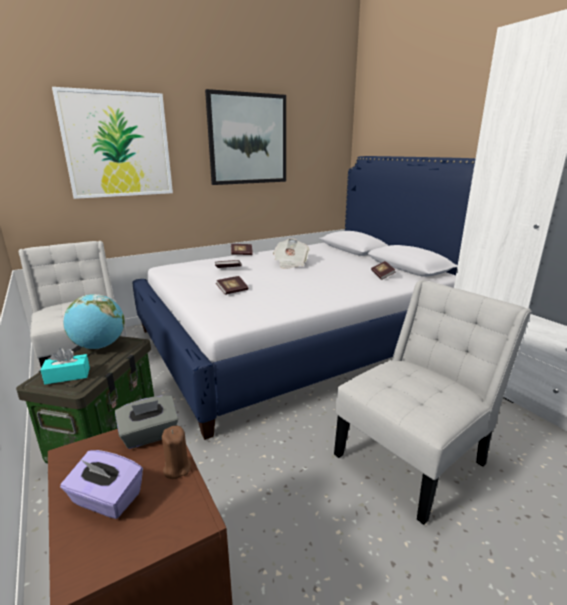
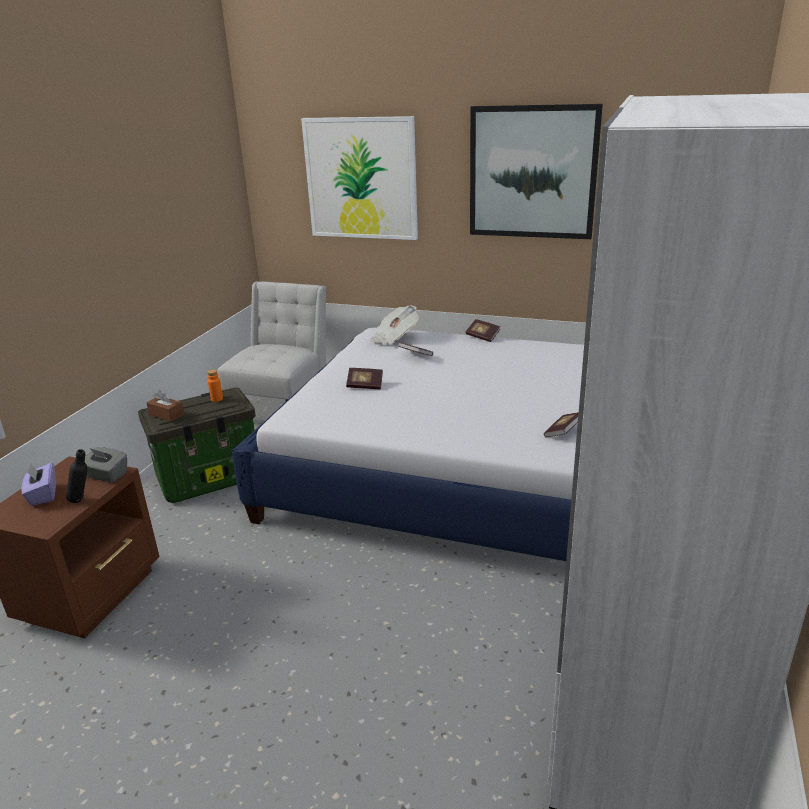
camera: 50 degrees right, 5 degrees up
turquoise tissue box [41,348,90,384] -> brown tissue box [147,390,184,422]
globe [63,294,125,349] -> orange bottle [207,369,223,402]
brown candle [162,426,191,479] -> black bottle [66,449,88,503]
newspaper [273,238,310,269] -> newspaper moved to [370,305,419,344]
white chair [334,280,532,525] -> none

